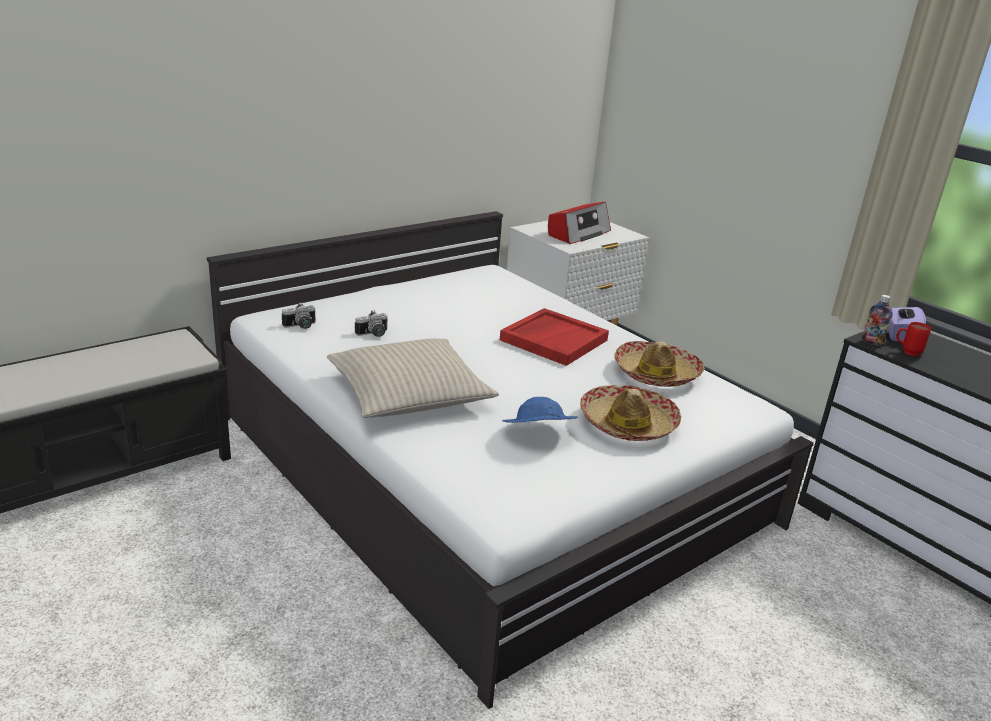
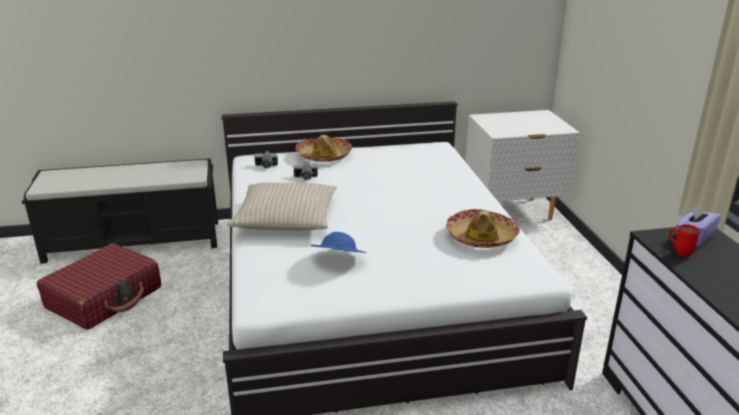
camera: 30 degrees right, 0 degrees up
red tray [500,308,609,366] -> none
radio [548,202,611,244] -> none
hat [580,385,681,441] -> hat moved to [295,135,352,162]
bottle [862,295,893,346] -> none
none -> red suitcase [37,243,161,330]

